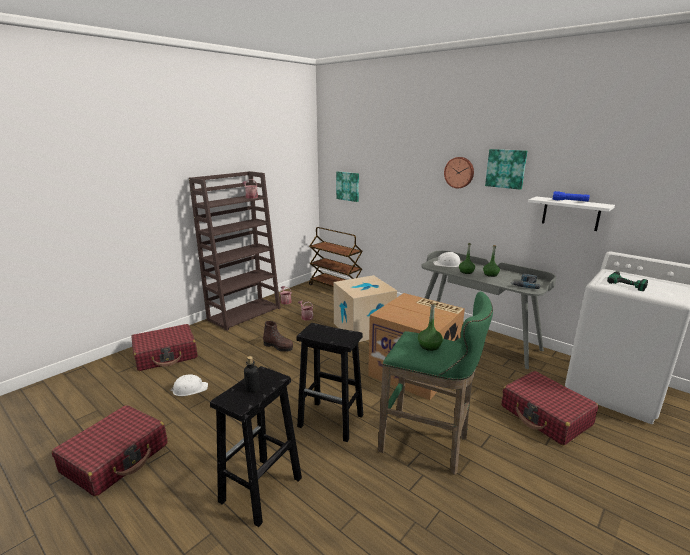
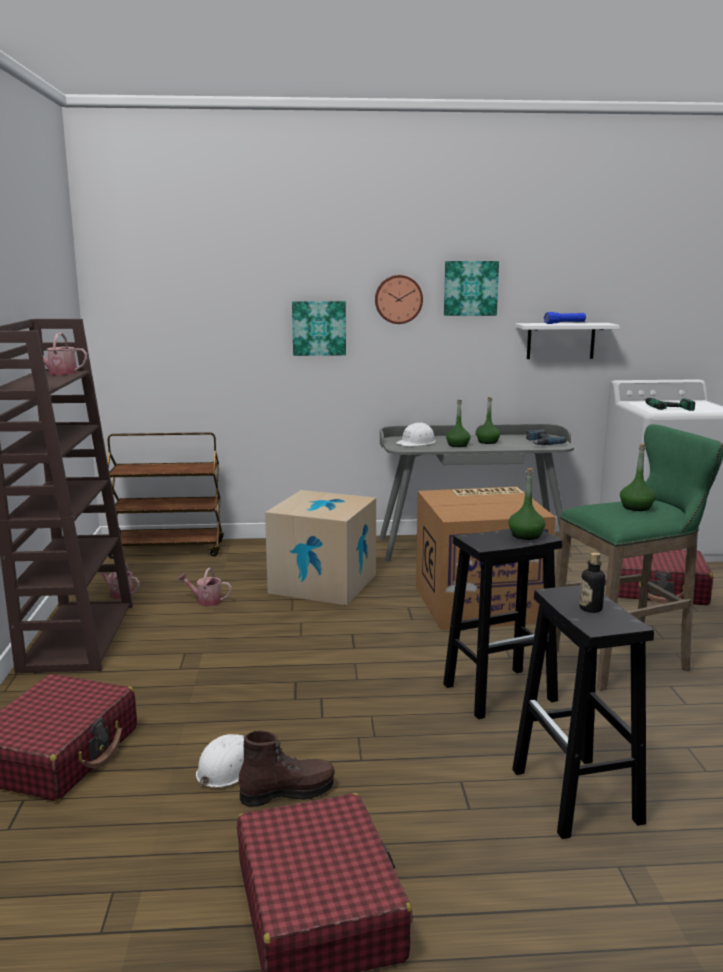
camera: 45 degrees left, 5 degrees down
brown boot [263,321,293,352] -> brown boot moved to [238,730,335,807]
picture [336,171,359,202] -> picture moved to [292,301,346,356]
none -> green bottle [508,468,546,540]

